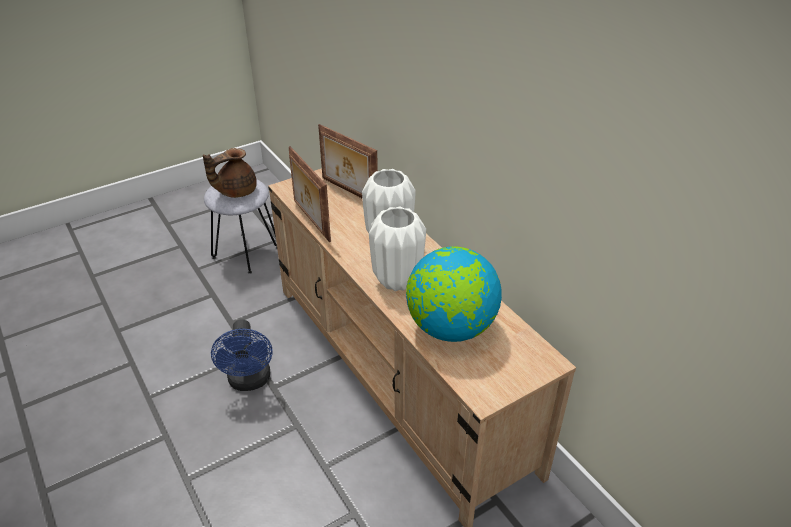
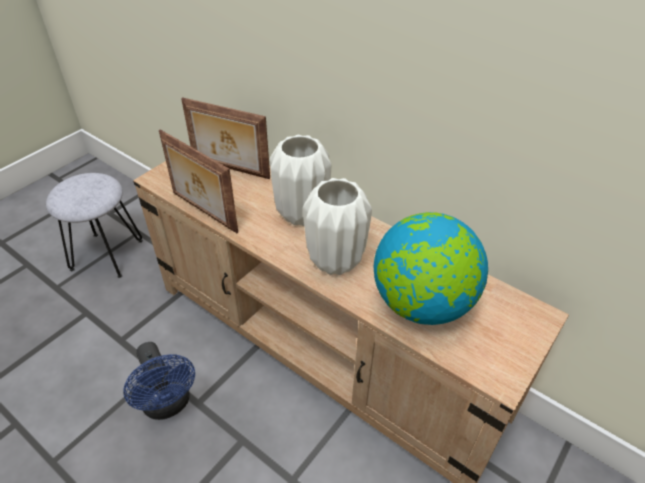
camera: 20 degrees left, 5 degrees up
brown teapot [203,148,257,198] -> none

